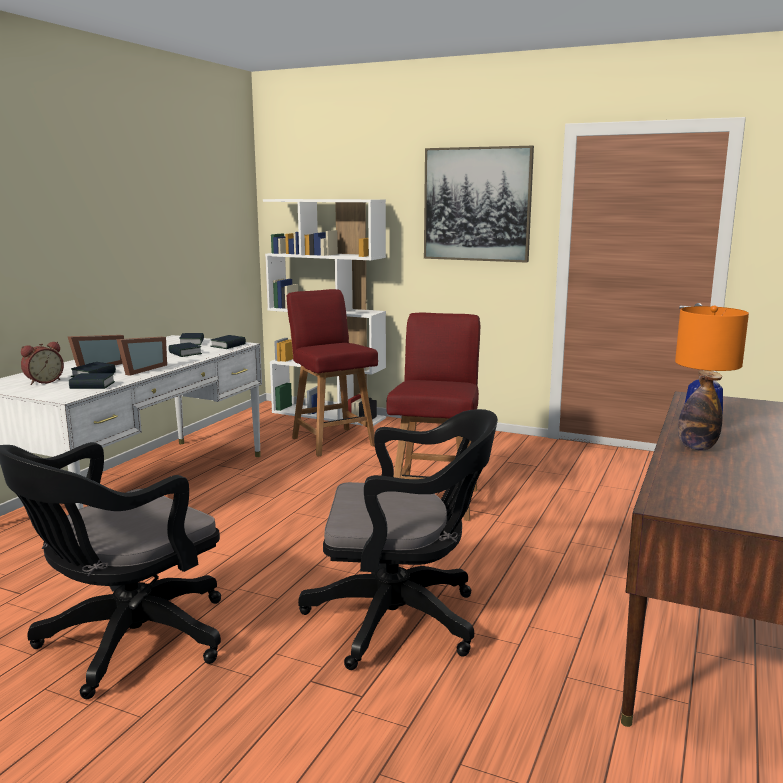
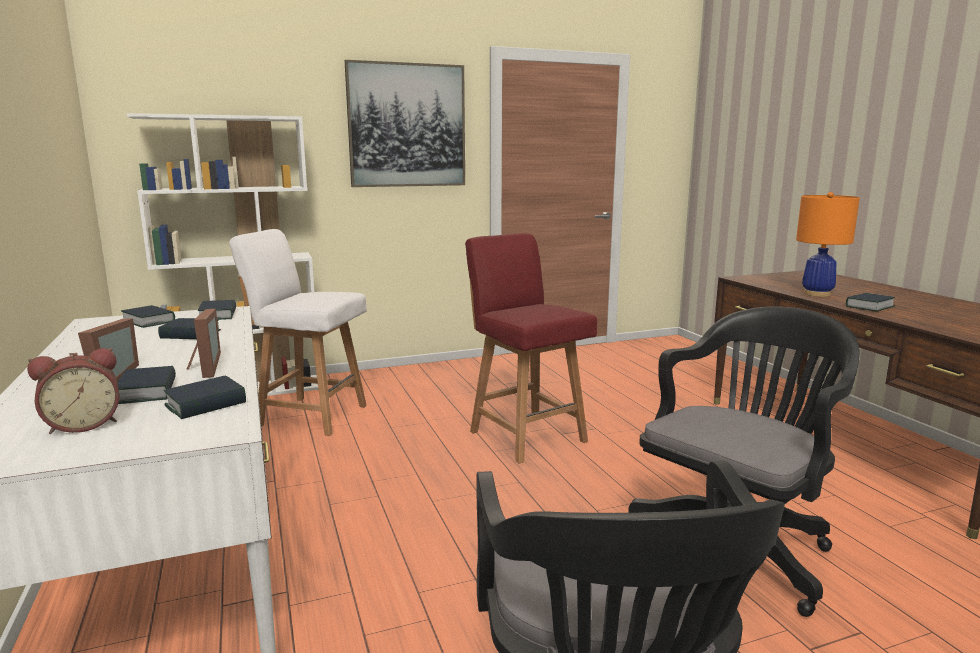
camera: 45 degrees left, 0 degrees up
alarm clock [21,342,64,385] -> alarm clock turned 60 degrees clockwise [27,348,119,434]
red chair [286,289,378,456] -> white chair [229,229,367,436]
bottle [678,370,723,451] -> book [846,293,895,311]

